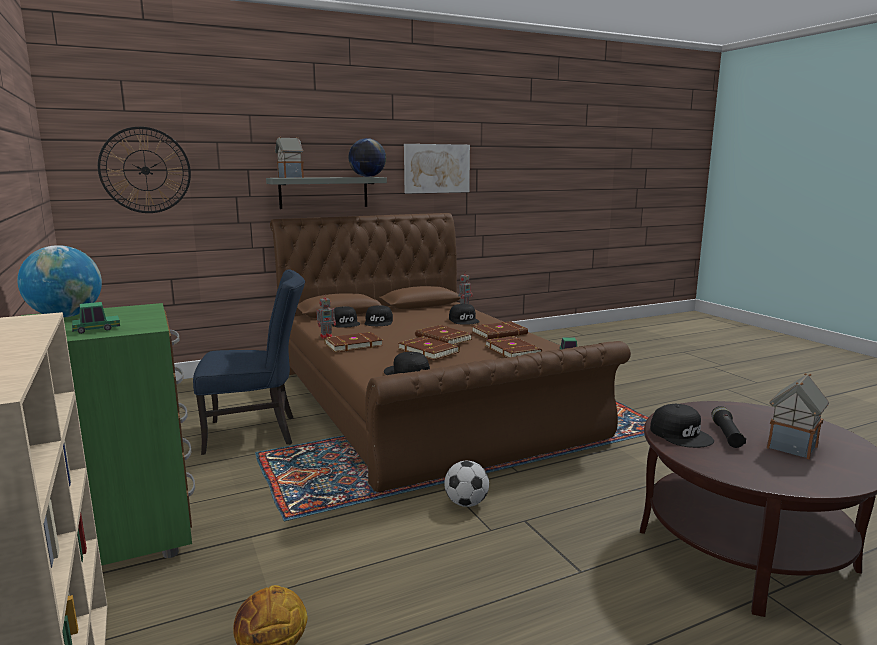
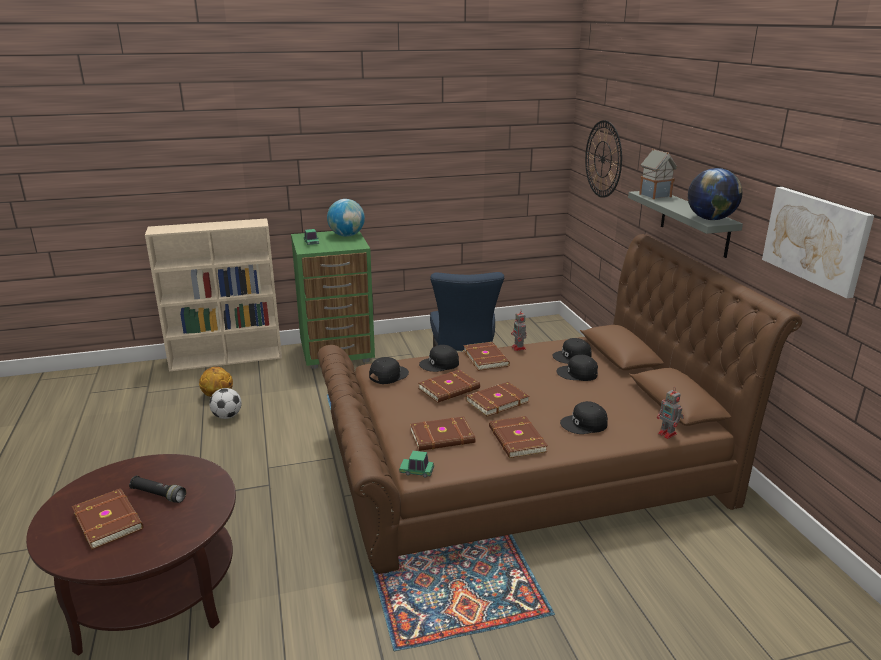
camera: 100 degrees right, 10 degrees up
football [444,461,489,507] -> football moved to [209,388,242,419]
black cap [650,404,714,448] -> black cap moved to [419,345,459,372]
toy house [767,373,829,459] -> brown book [72,489,143,550]

